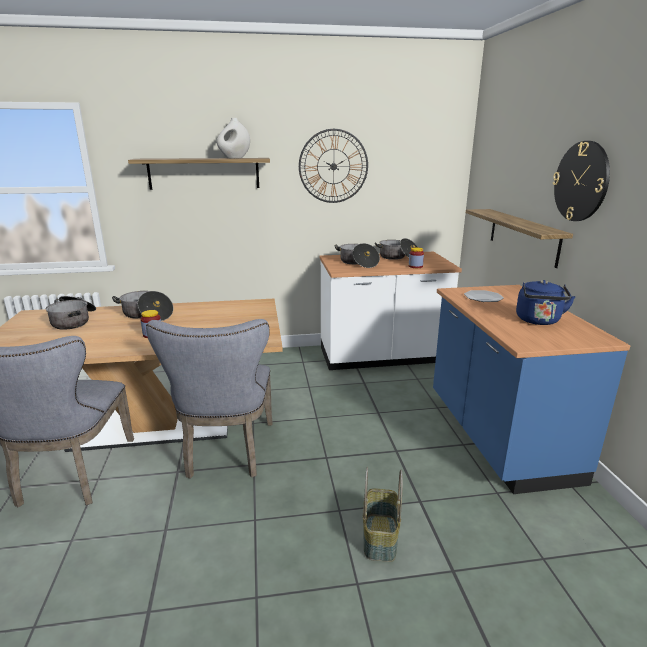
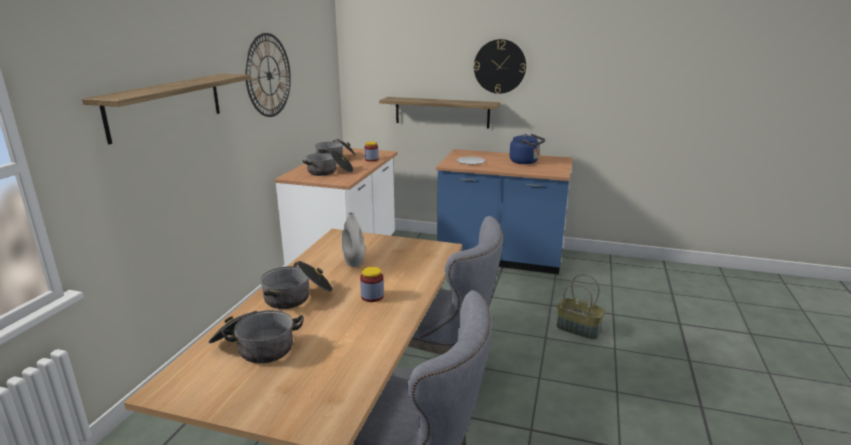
camera: 65 degrees left, 0 degrees up
white vase [217,118,250,158] -> white vase moved to [342,212,365,267]

